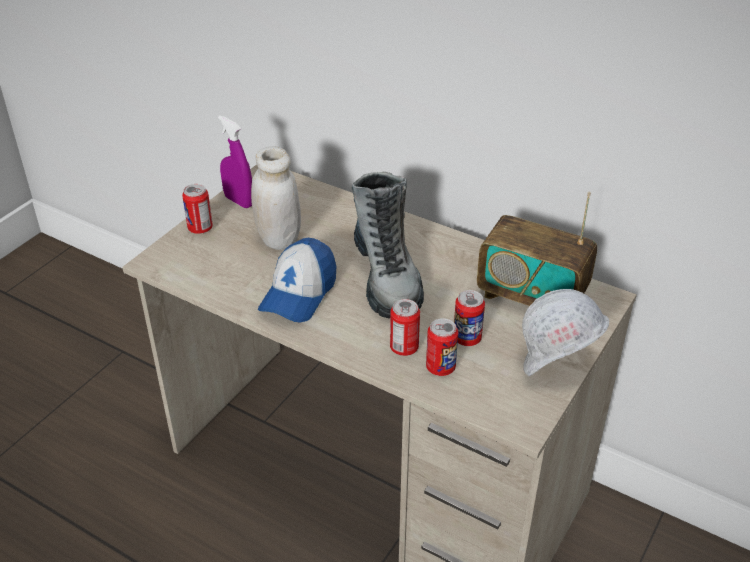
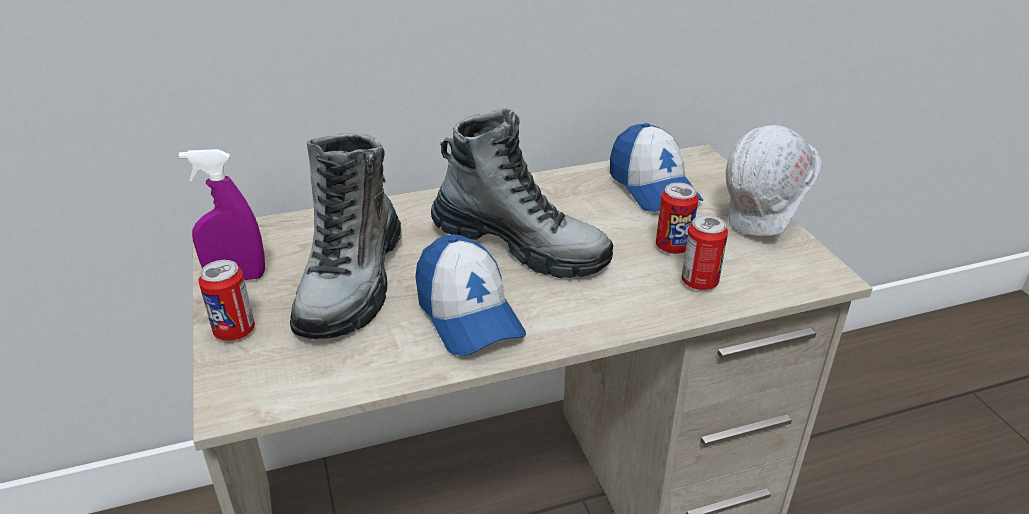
camera: 50 degrees left, 5 degrees down
white jar [251,146,301,250] -> boot [290,133,401,339]
can [390,299,420,356] -> none
radio [477,192,597,306] -> cap [610,123,703,212]

